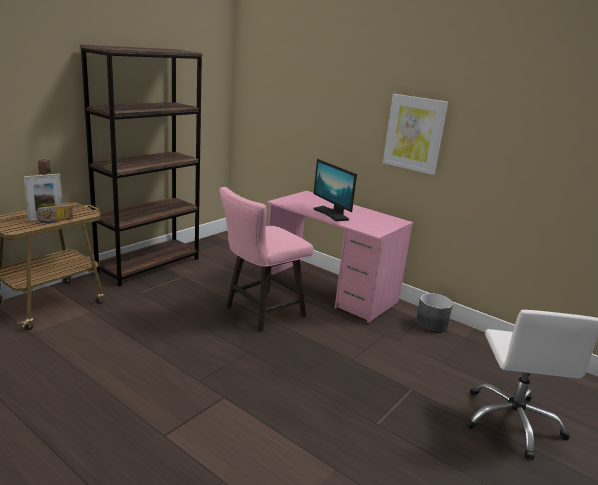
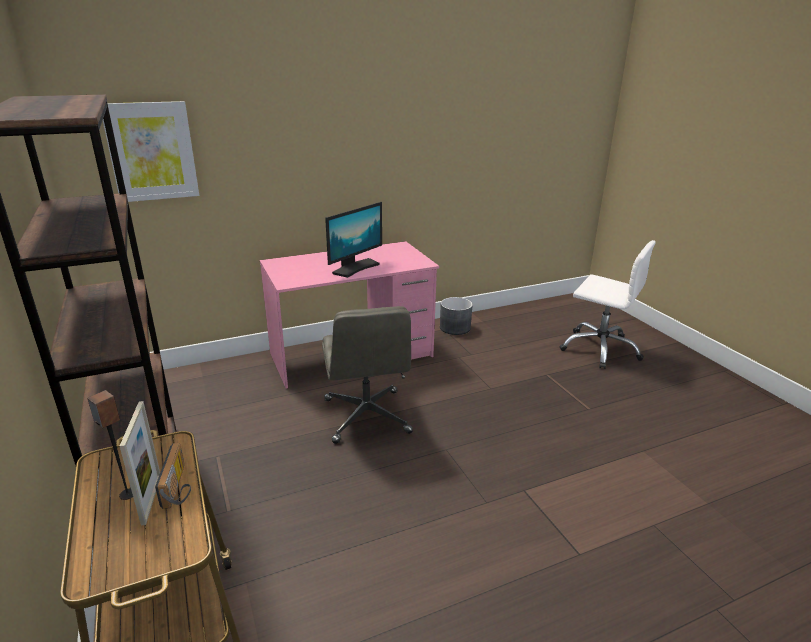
camera: 60 degrees left, 5 degrees up
pink stool [219,187,314,331] -> grey office chair [322,306,413,444]
monitor [313,159,357,221] -> monitor turned 45 degrees counterclockwise [325,202,382,278]
picture [383,94,448,175] -> picture moved to [103,101,199,202]

